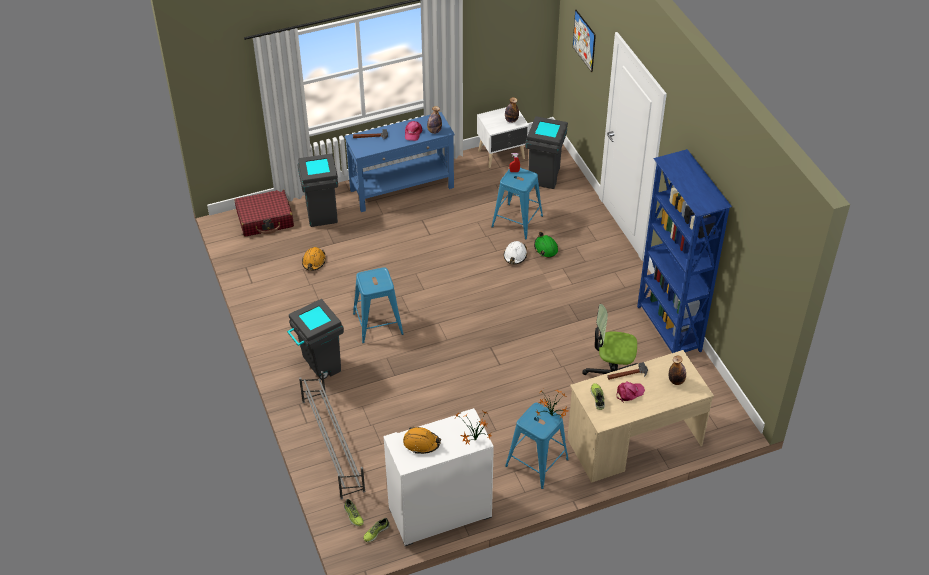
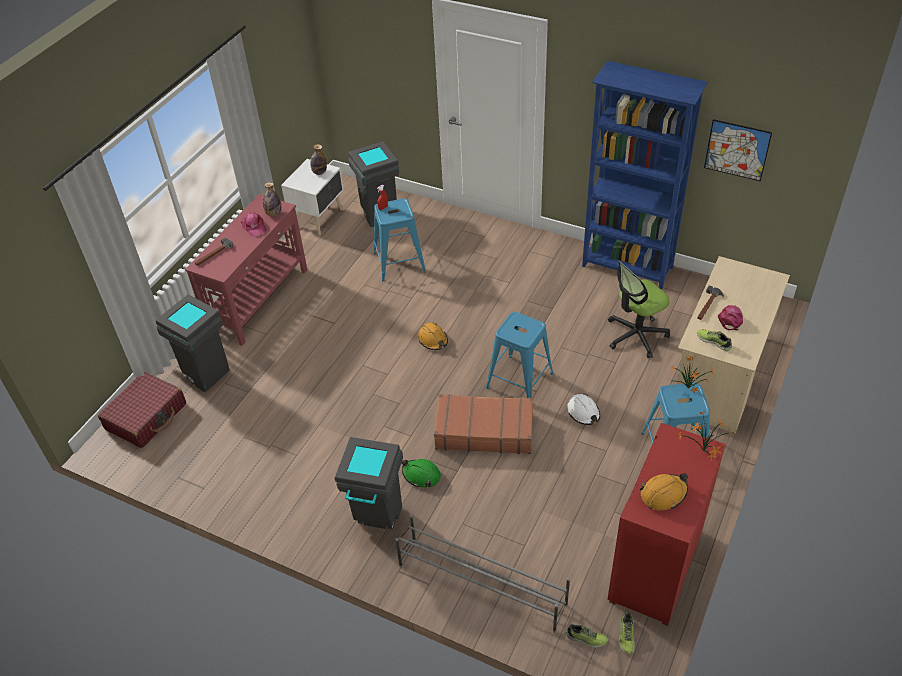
camera: 40 degrees left, 0 degrees up
orange hard hat [302,247,326,271] -> orange hard hat moved to [418,323,448,350]
blue console table [345,112,455,212] -> red console table [185,194,308,346]
blue stool [353,267,404,343] -> blue stool moved to [486,312,554,398]
white cabinet [384,408,494,546] -> red cabinet [607,423,726,626]
white hard hat [504,241,527,264] -> white hard hat moved to [567,393,600,425]
green hard hat [534,232,558,258] -> green hard hat moved to [402,459,441,488]
picture [573,10,596,72] -> picture moved to [704,119,772,181]
bottle [669,355,686,385] -> none
none -> brown suitcase [434,394,533,454]

